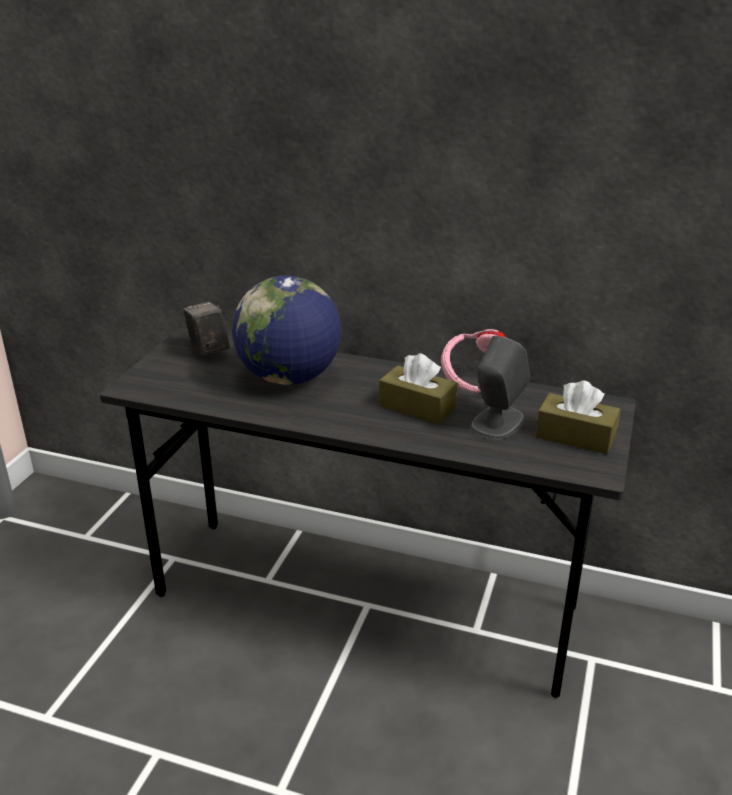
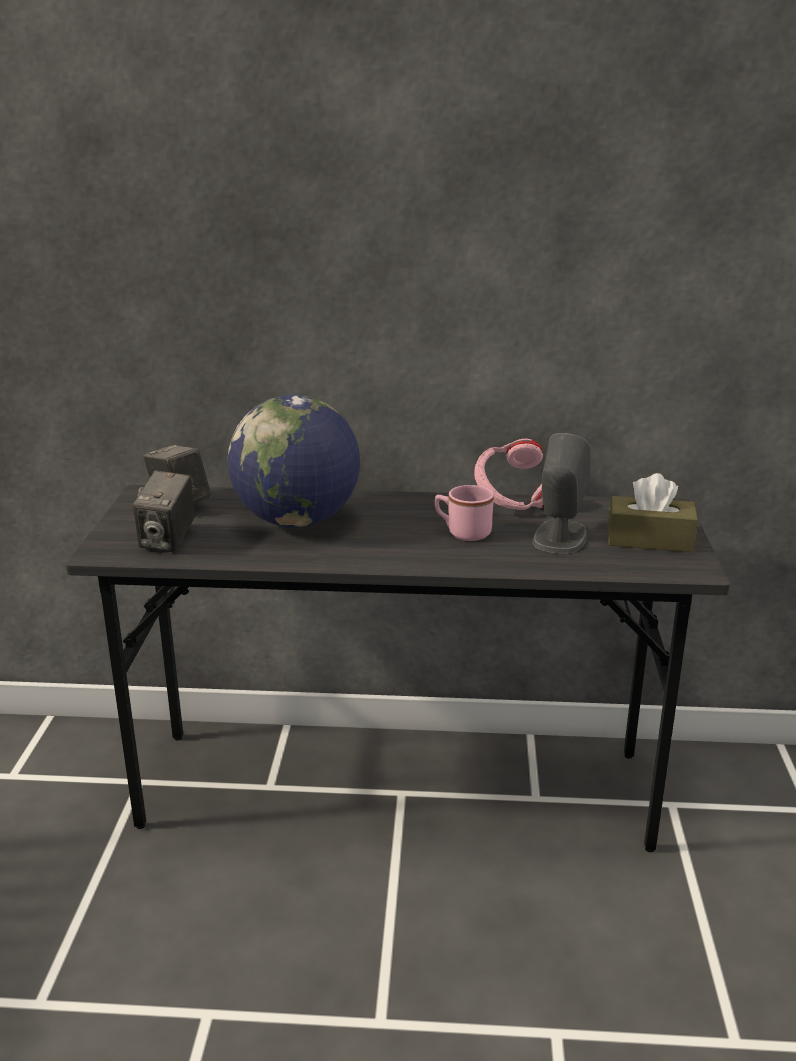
camera: 15 degrees left, 5 degrees down
brown tissue box [379,353,457,424] -> pink mug [435,485,494,541]
none -> camera [133,470,195,552]

